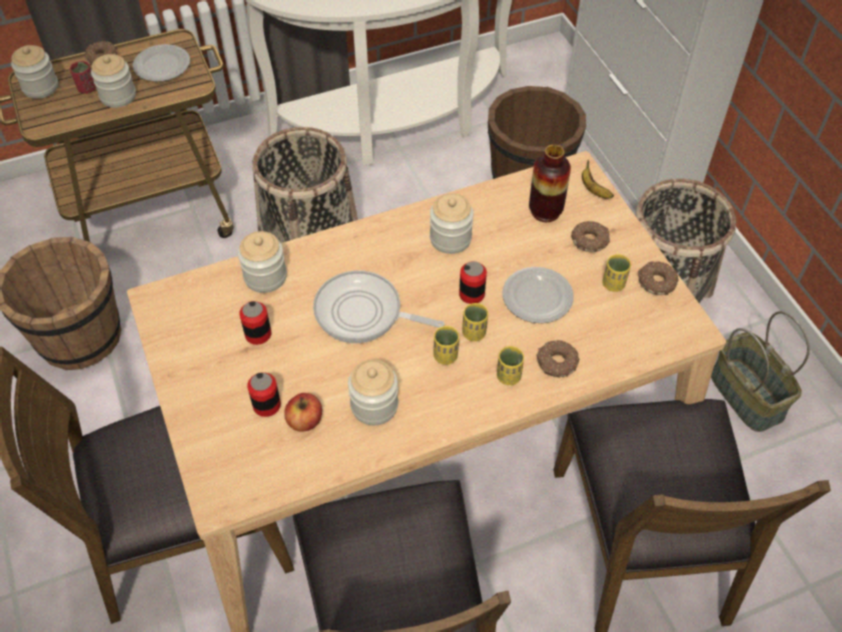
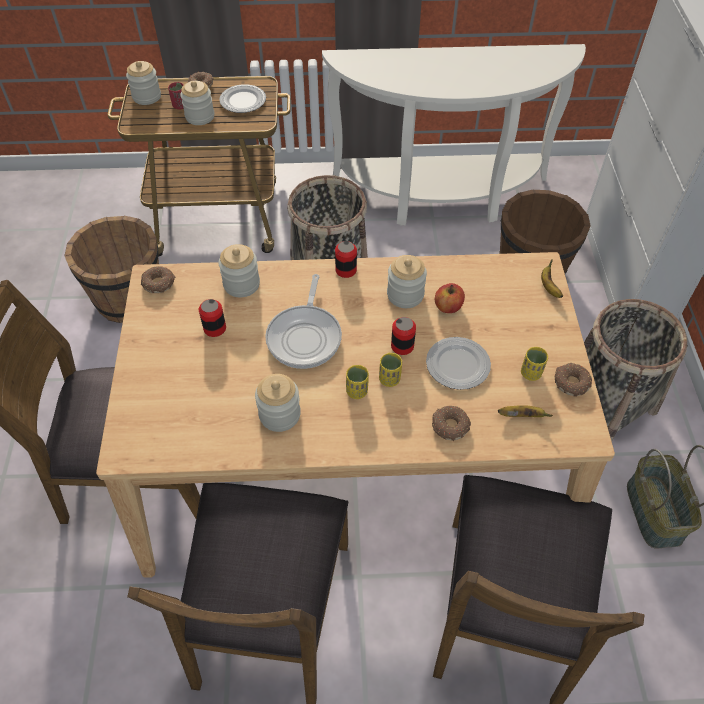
camera: 20 degrees right, 0 degrees up
can [247,372,281,417] -> can moved to [335,241,357,278]
apple [284,393,322,432] -> apple moved to [435,283,465,313]
frying pan [313,271,444,343] -> frying pan turned 120 degrees counterclockwise [265,274,342,369]
yellow cup [497,346,524,385] -> none
vase [529,145,571,222] -> none
donut [571,221,610,252] -> donut moved to [141,266,175,293]
none -> banana [498,405,553,417]

